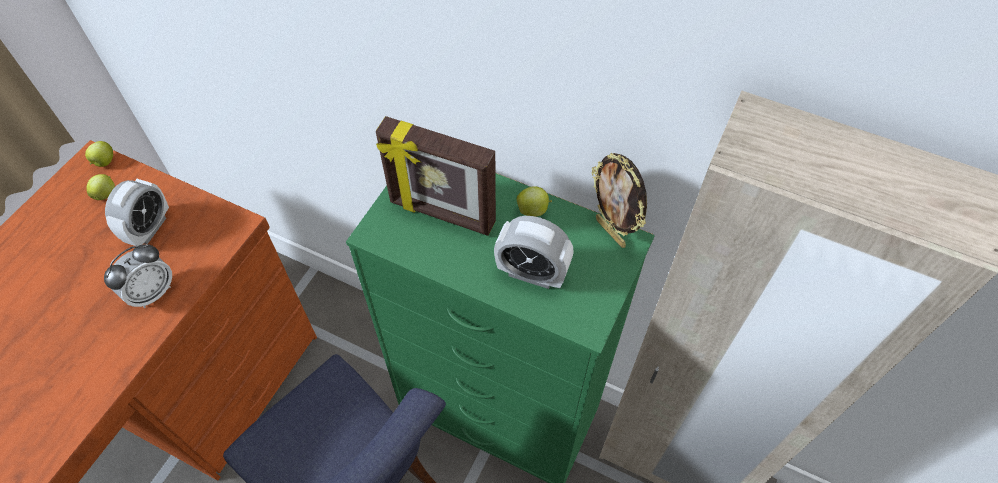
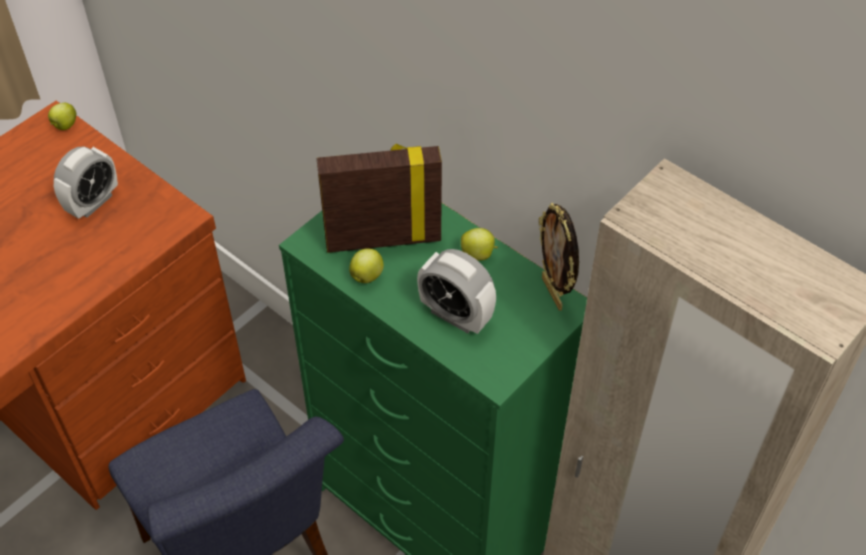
camera: 15 degrees right, 5 degrees down
apple [87,174,115,200] -> apple moved to [349,248,384,283]
alarm clock [104,244,172,308] -> none
picture frame [376,116,496,236] -> picture frame turned 135 degrees clockwise [317,144,442,253]

